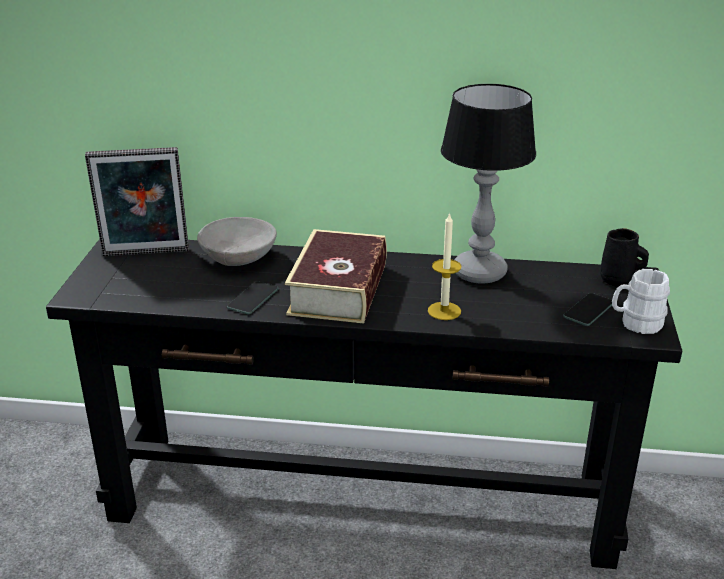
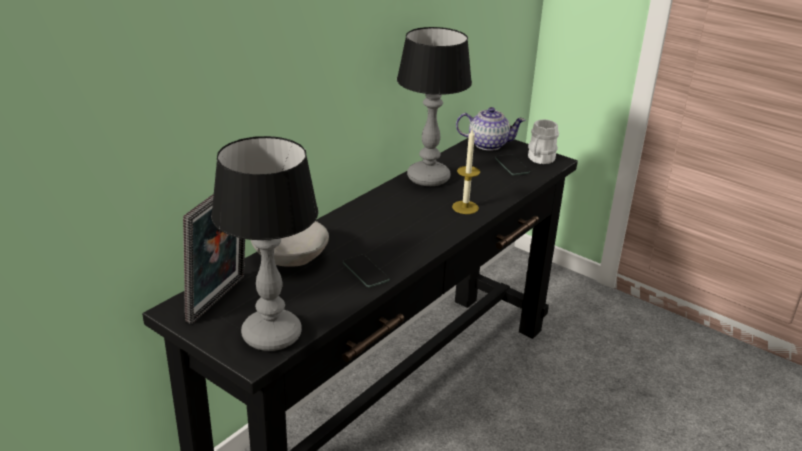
camera: 60 degrees left, 0 degrees up
book [285,229,387,324] -> none
black mug [600,228,649,287] -> teapot [456,107,526,151]
none -> table lamp [211,136,318,351]

